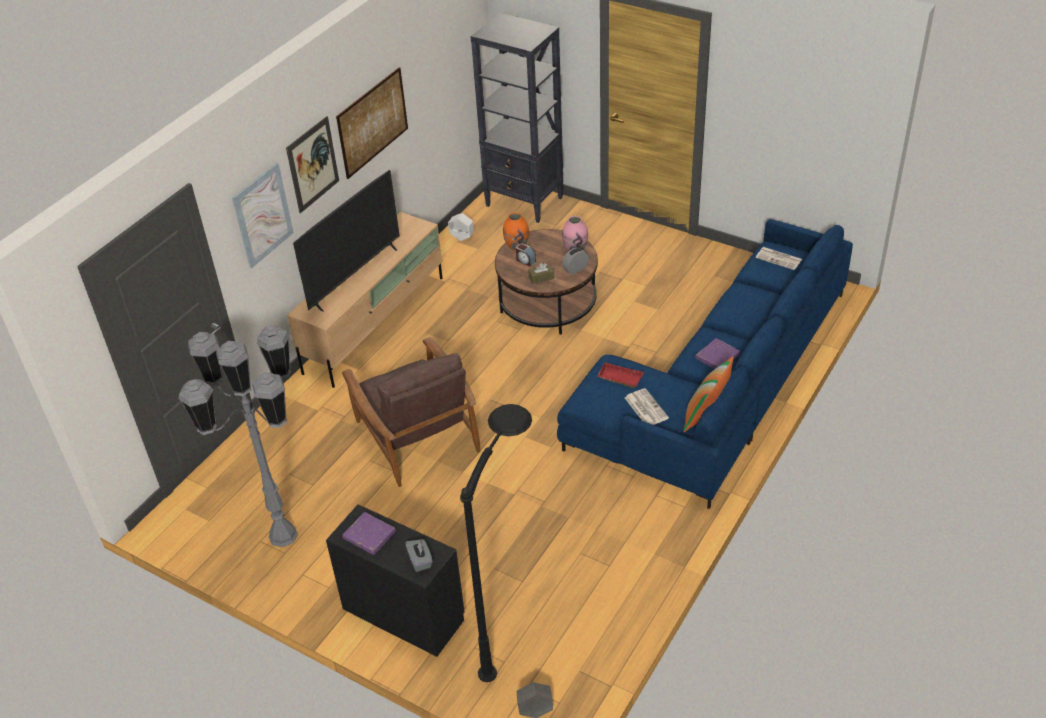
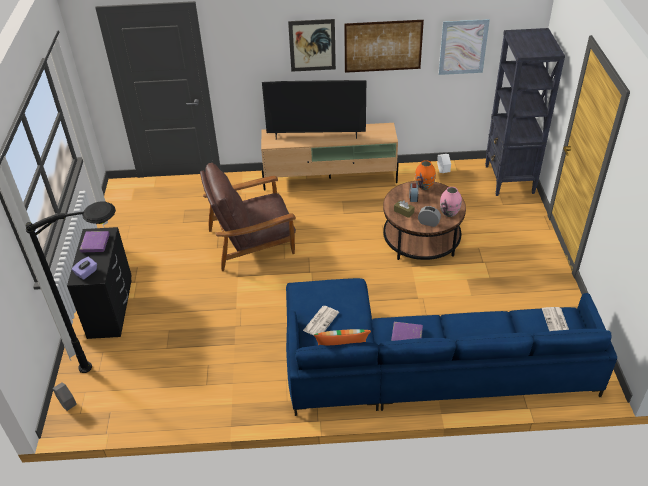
camera: 55 degrees right, 0 degrees up
grey floor lamp [179,325,298,547] -> none
picture [232,163,294,268] -> picture moved to [438,19,490,75]
brown armchair [342,338,480,487] -> brown armchair turned 45 degrees clockwise [200,163,296,271]
grey tissue box [405,539,433,572] -> purple tissue box [72,257,97,280]
red tray [597,362,644,388] -> none

